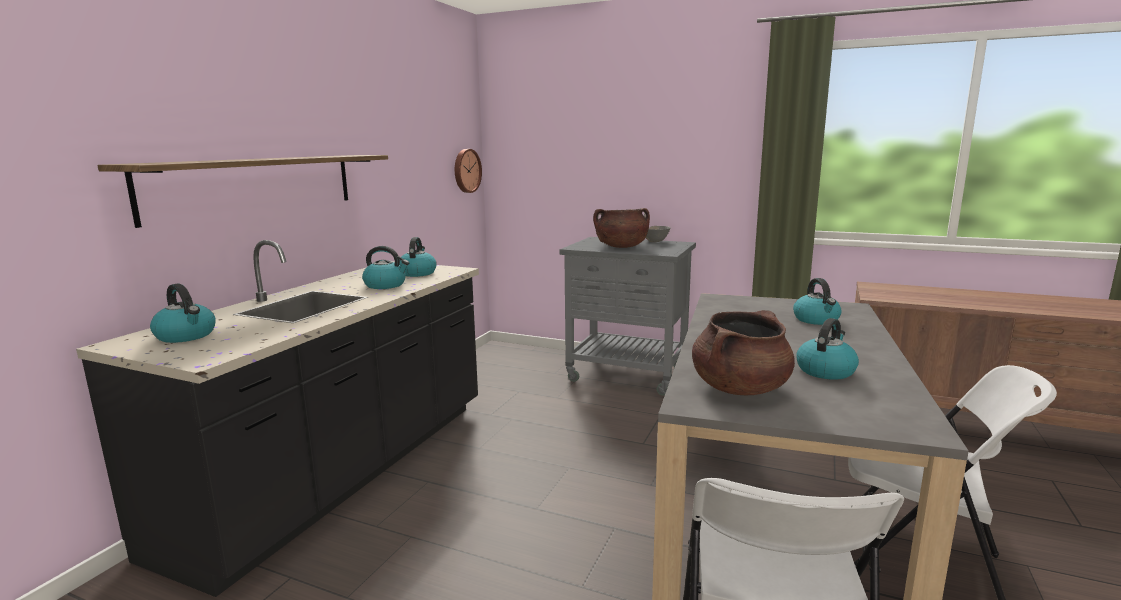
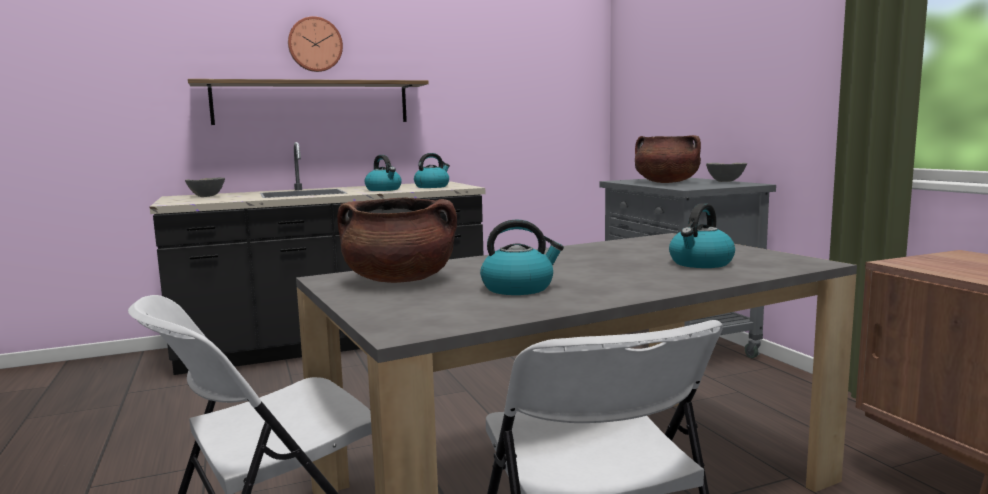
camera: 45 degrees right, 5 degrees down
kettle [150,283,216,343] -> grey bowl [185,178,225,197]
wall clock [455,149,482,193] -> wall clock moved to [288,16,343,72]

